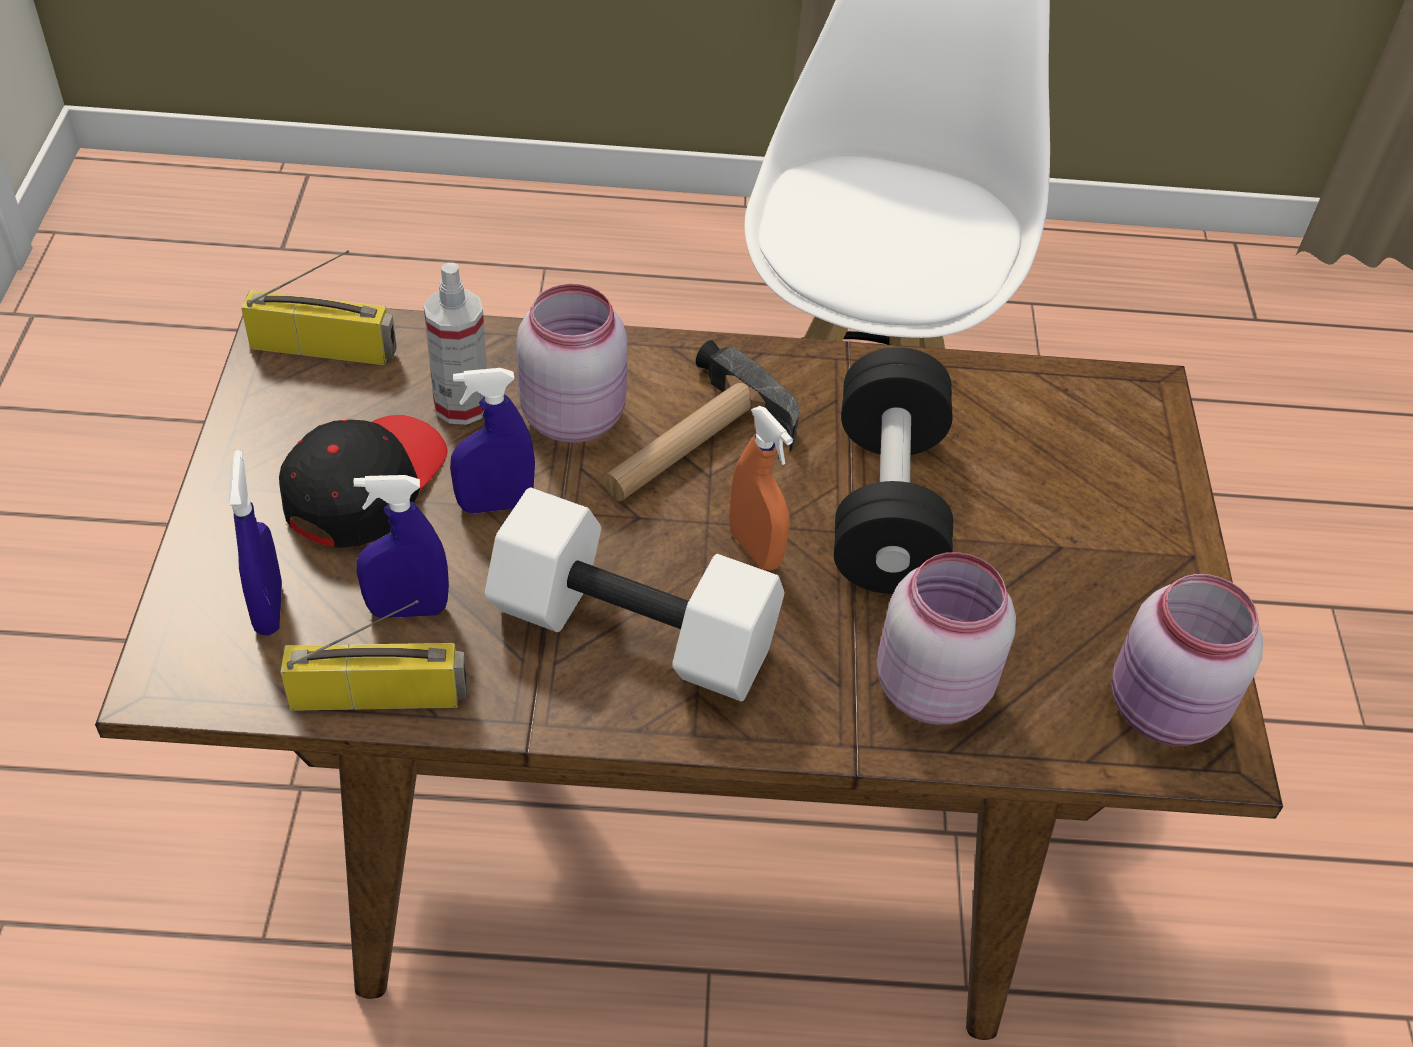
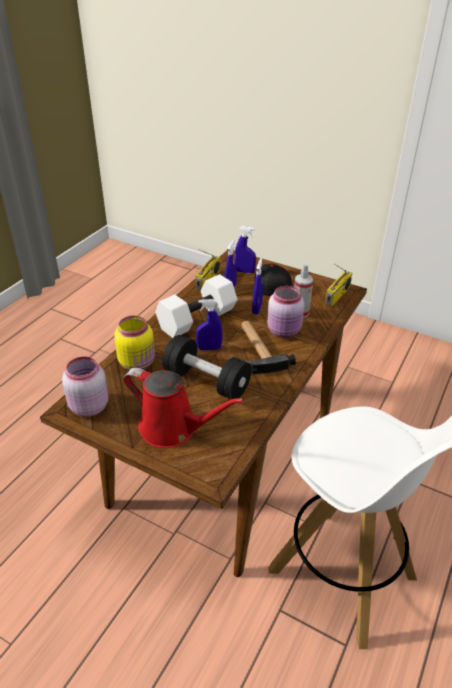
camera: 120 degrees right, 10 degrees down
orange spray bottle [729,406,793,571] -> blue spray bottle [196,299,223,351]
pink jar [877,552,1016,725] -> yellow jar [114,316,155,370]
none -> red watering can [123,368,244,448]

